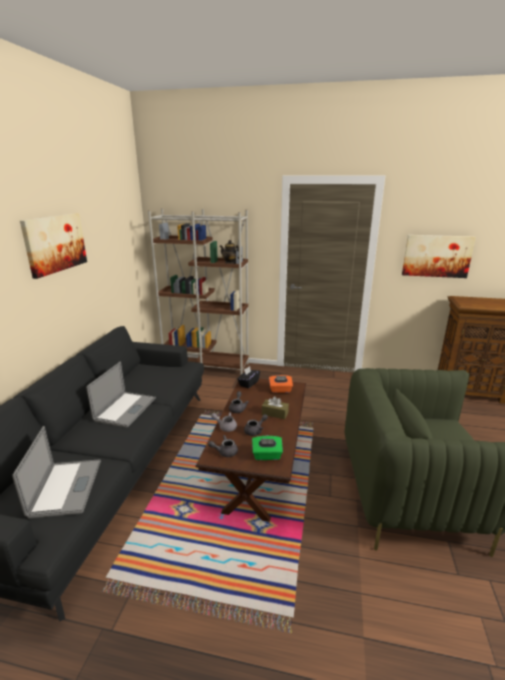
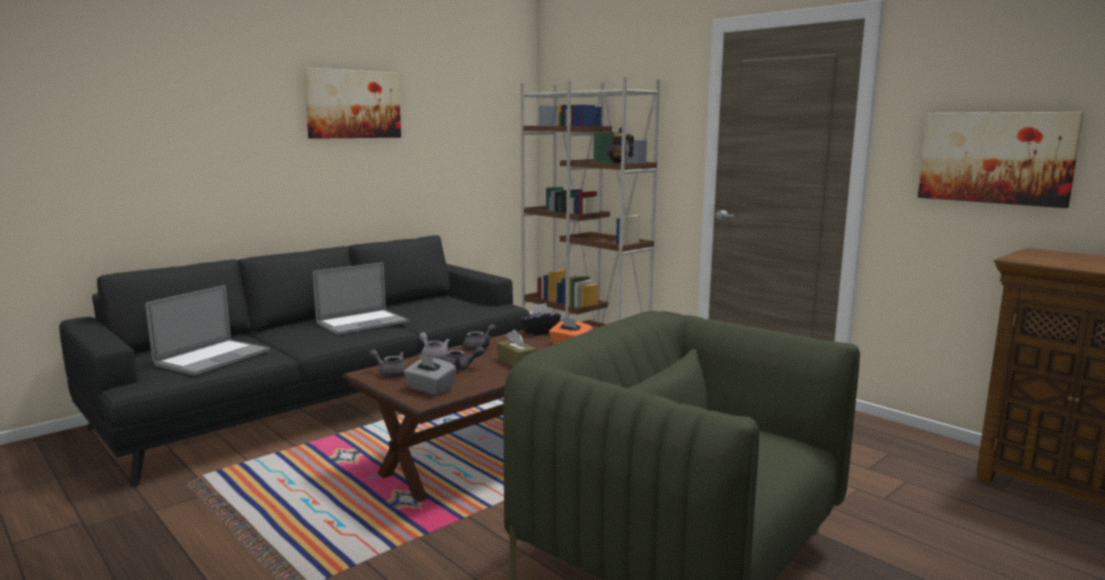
camera: 35 degrees right, 10 degrees down
green tissue box [252,436,283,460] -> grey tissue box [404,354,456,395]

